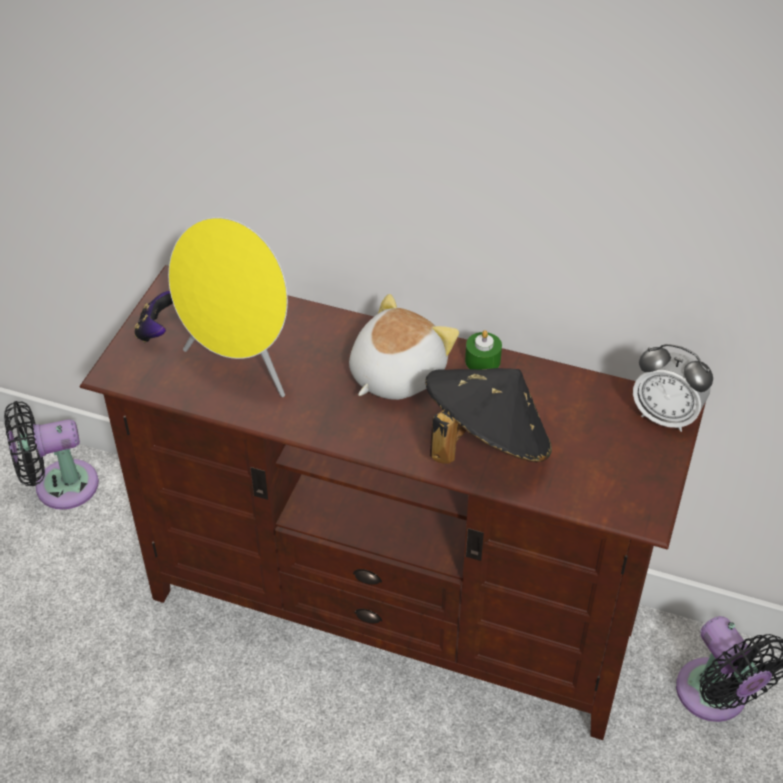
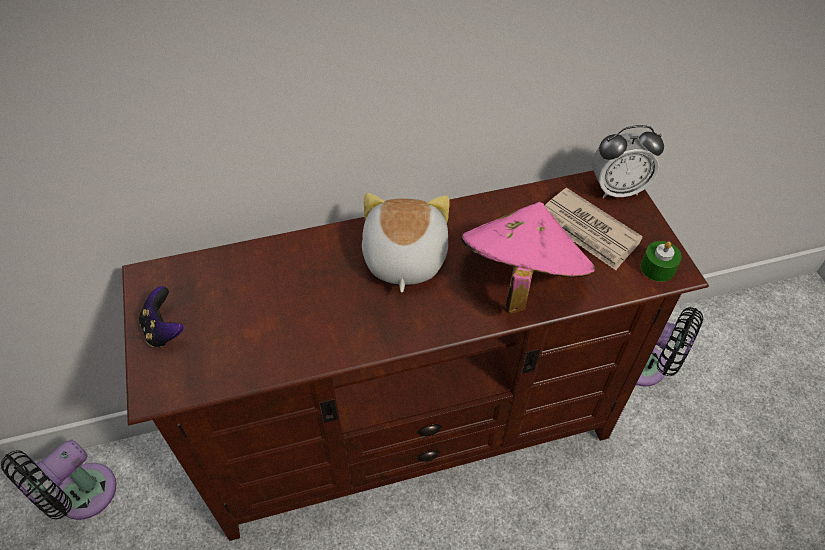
camera: 35 degrees left, 5 degrees up
yellow speaker [168,217,288,397] -> none
black hat [425,368,552,464] -> pink hat [461,202,596,314]
green candle [465,330,502,369] -> green candle moved to [641,241,682,282]
none -> newspaper [544,188,643,270]

